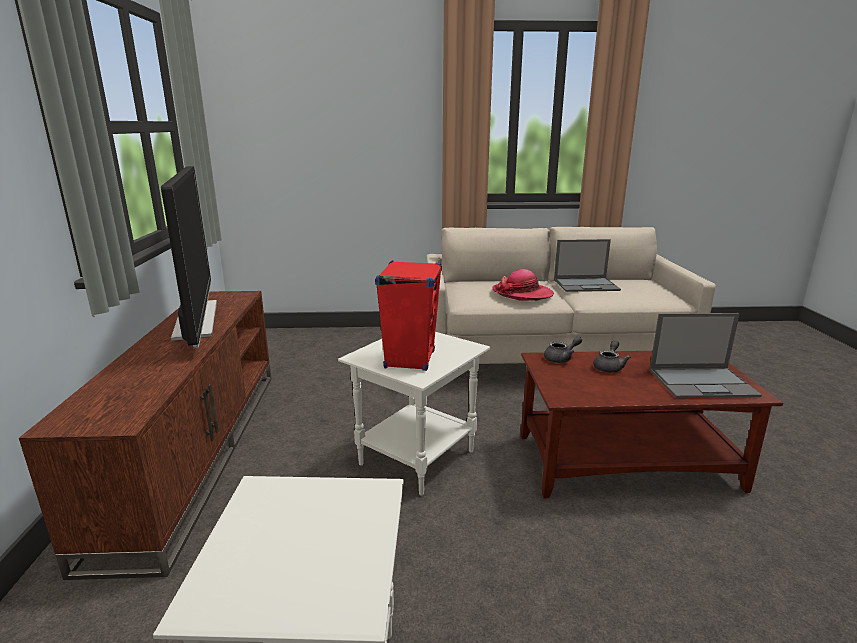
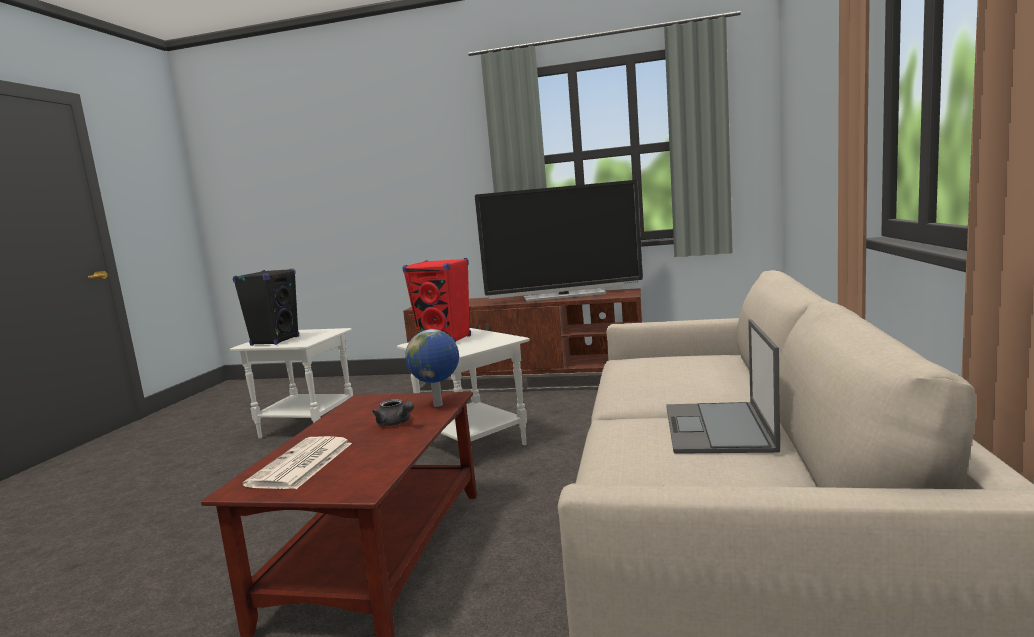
camera: 105 degrees right, 10 degrees down
hat [492,269,554,301] -> none
grey teapot [544,336,582,363] -> globe [405,329,459,407]
laptop [649,313,762,398] -> newspaper [243,436,352,489]
none -> black speaker [233,268,299,346]

